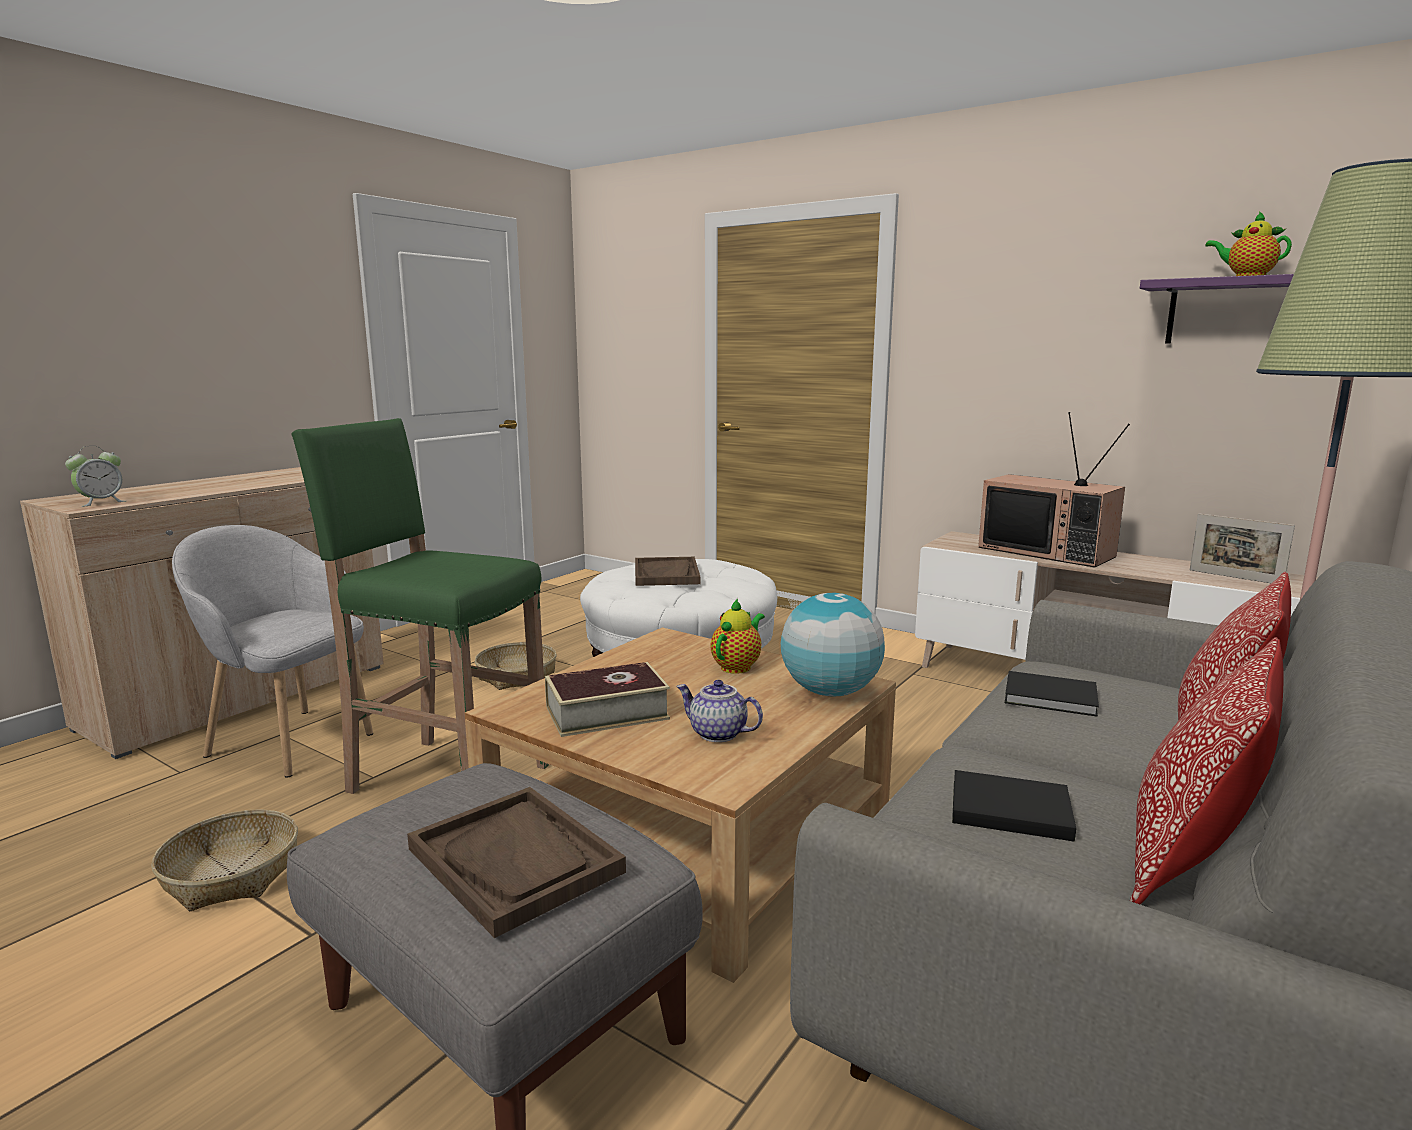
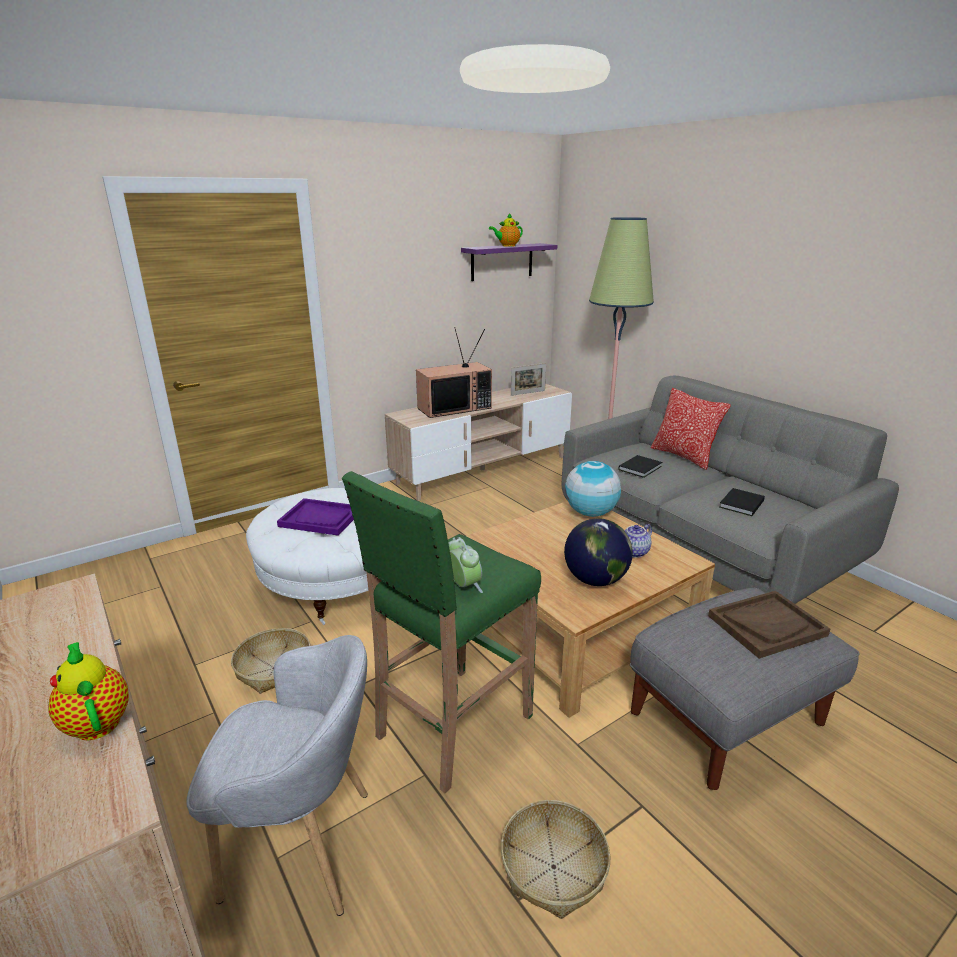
camera: 70 degrees left, 10 degrees up
alarm clock [65,446,126,507] -> alarm clock moved to [448,537,483,593]
grey armchair [172,525,373,778] -> grey armchair turned 135 degrees counterclockwise [186,635,368,916]
book [545,662,670,737] -> globe [564,518,633,586]
brown tray [635,557,700,586] -> purple tray [277,498,354,536]
teapot [710,598,765,674] -> teapot moved to [48,642,129,741]
pillow [1130,637,1284,905] -> none

